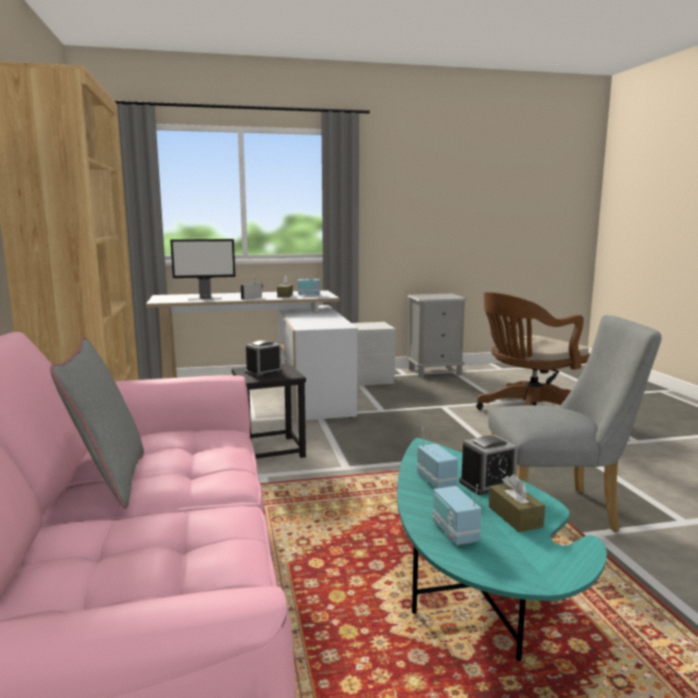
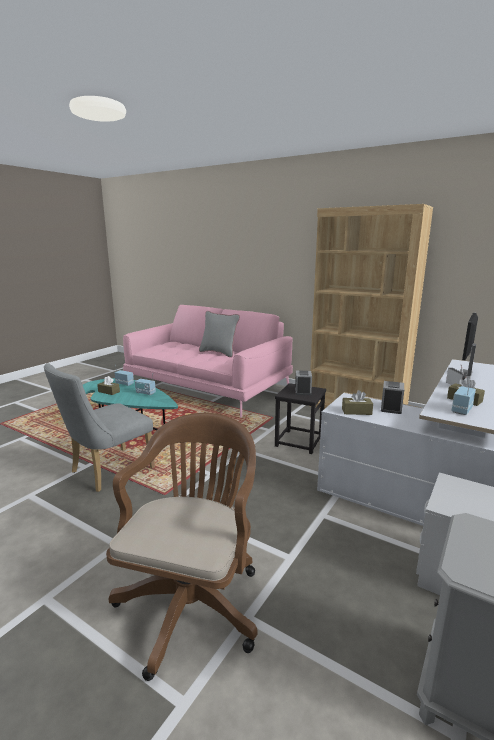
camera: 135 degrees right, 5 degrees up
alarm clock [459,435,517,495] -> alarm clock moved to [381,381,404,414]
none -> brown tissue box [342,390,373,415]

